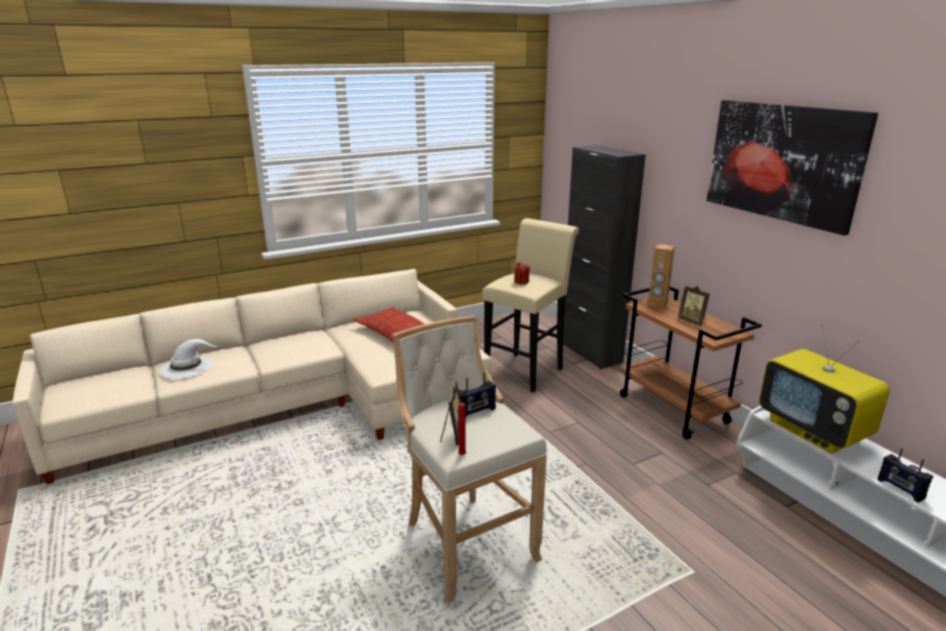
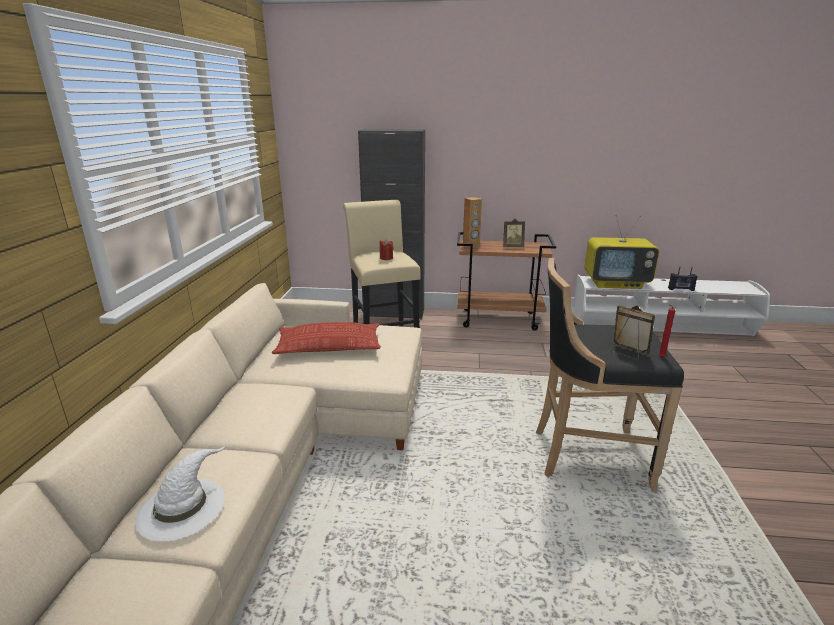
camera: 55 degrees left, 0 degrees up
beige stool [392,316,547,604] -> black stool [536,258,684,492]
radio [459,372,496,419] -> none
picture [706,100,878,236] -> none

